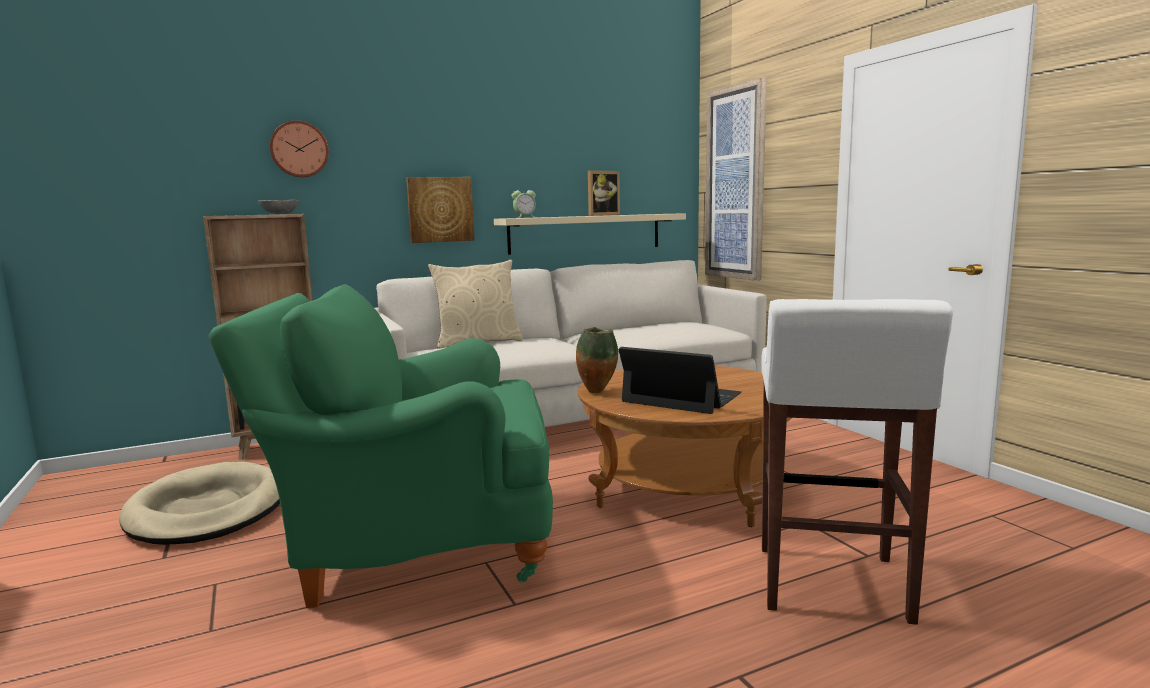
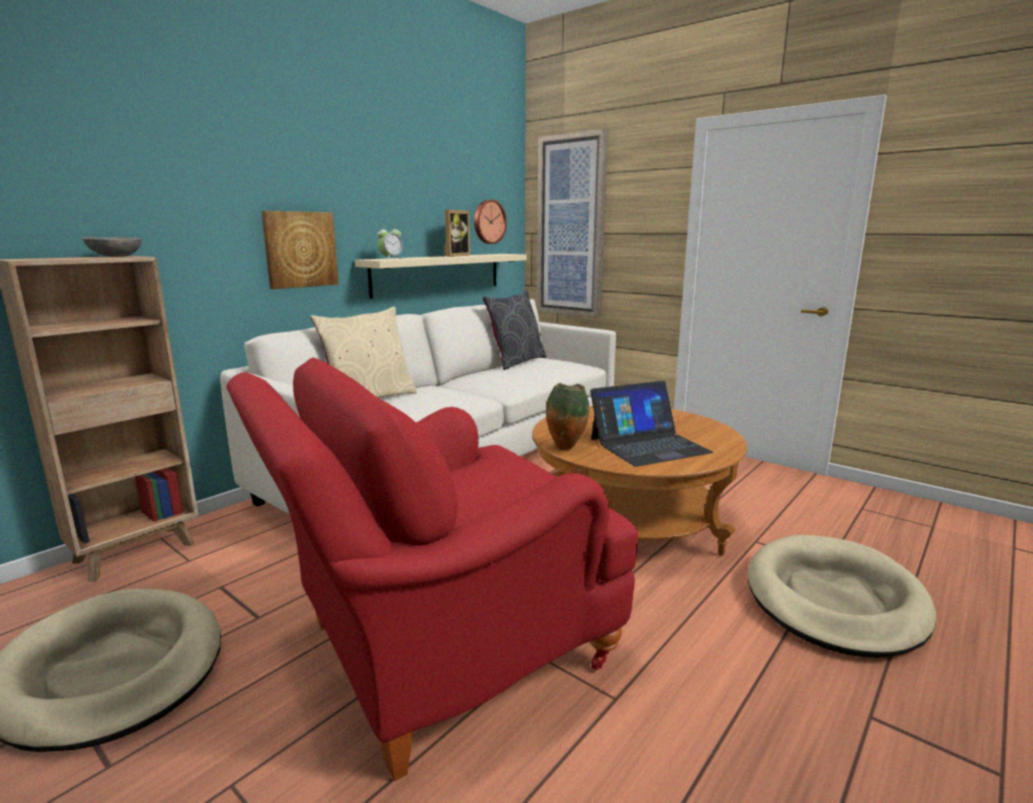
camera: 25 degrees left, 5 degrees up
green armchair [209,284,553,608] -> red armchair [226,358,638,781]
wall clock [270,121,329,178] -> wall clock moved to [474,200,507,244]
laptop [619,347,742,414] -> laptop turned 150 degrees clockwise [590,380,714,467]
white stool [761,299,953,625] -> beige dog bed [747,535,937,658]
none -> grey pillow [483,290,546,370]

